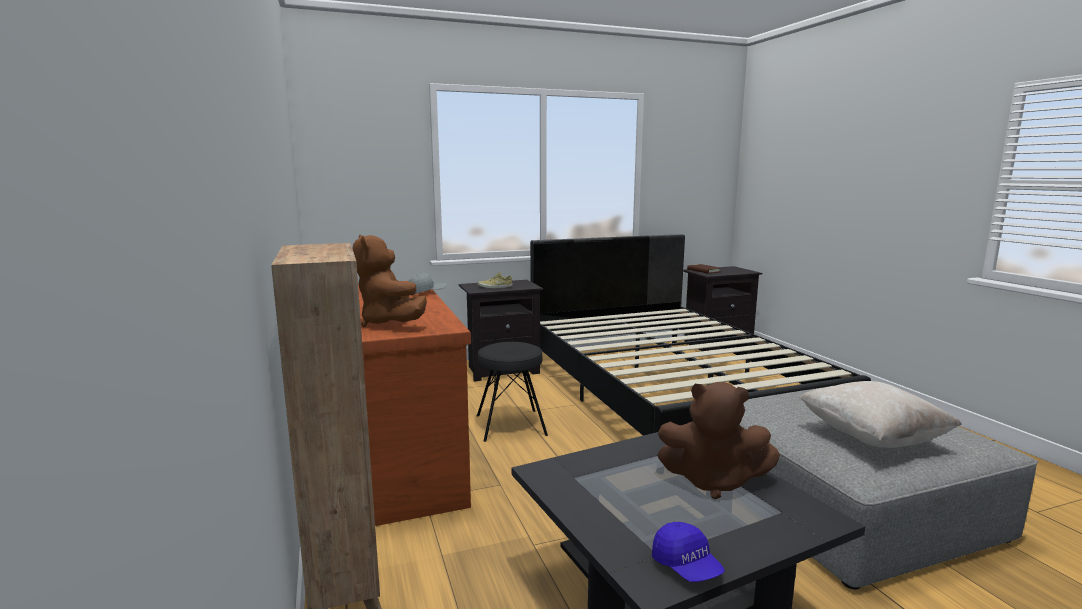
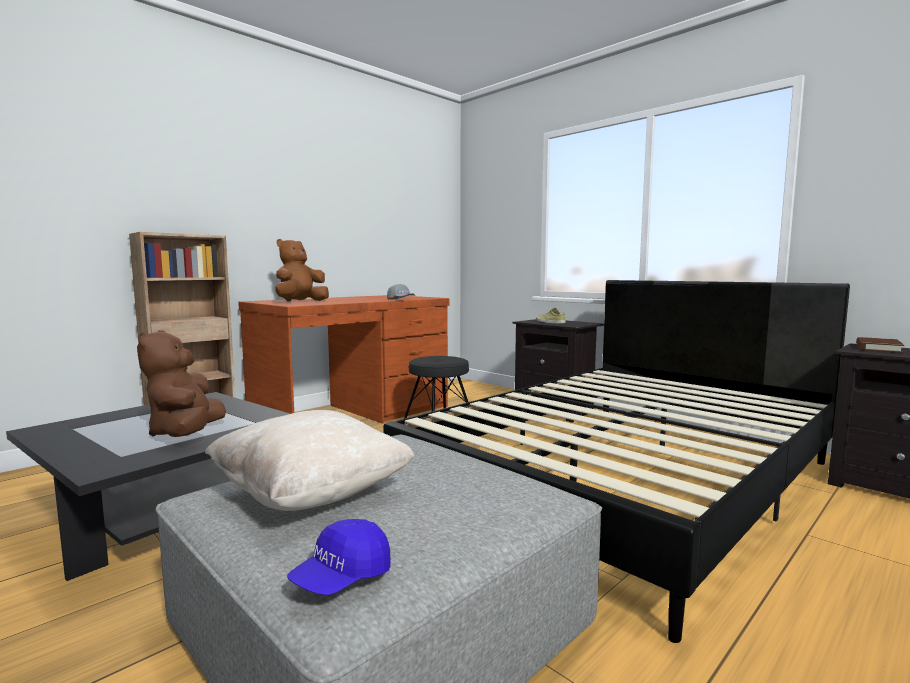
camera: 65 degrees right, 5 degrees down
blue cap [652,522,725,582] -> blue cap moved to [287,519,391,595]

